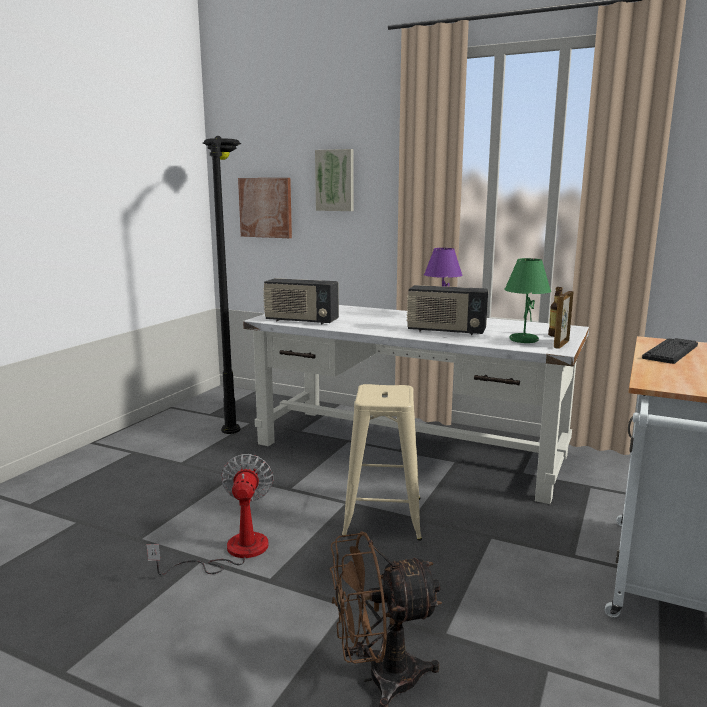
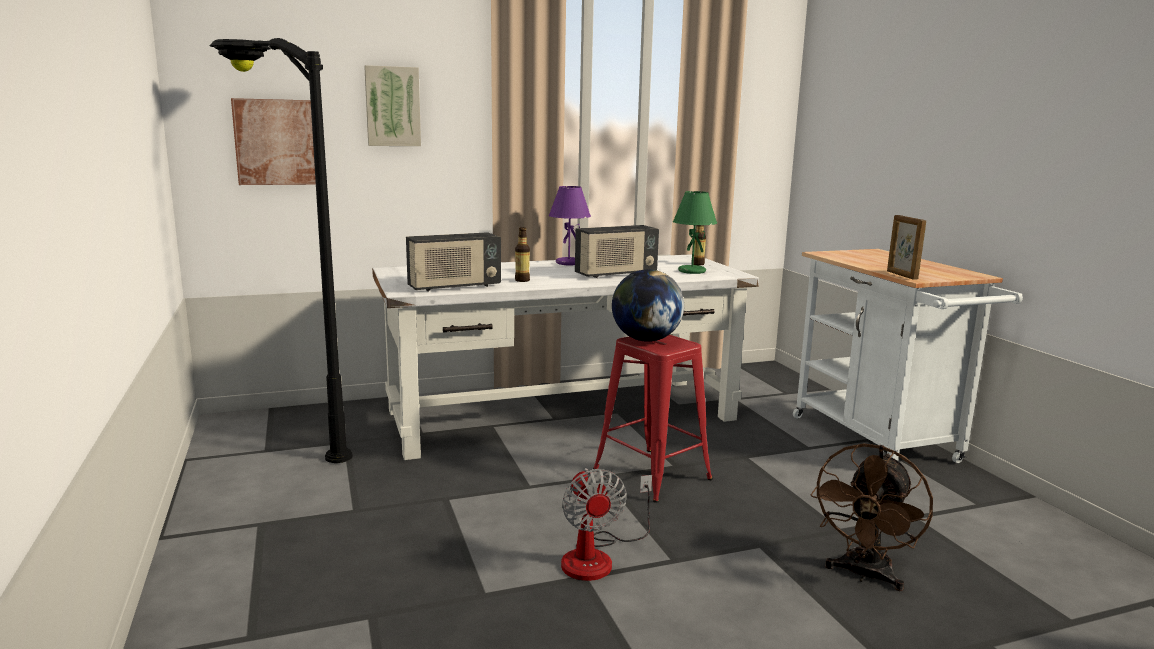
camera: 45 degrees left, 0 degrees up
fan [146,454,273,575] -> fan turned 150 degrees counterclockwise [561,468,652,581]
beige stool [341,384,422,541] -> red stool [593,335,713,503]
picture frame [554,291,574,349] -> picture frame moved to [887,215,926,280]
keyboard [642,338,698,364] -> none
none -> bottle [515,227,530,282]
none -> globe [612,269,684,342]

